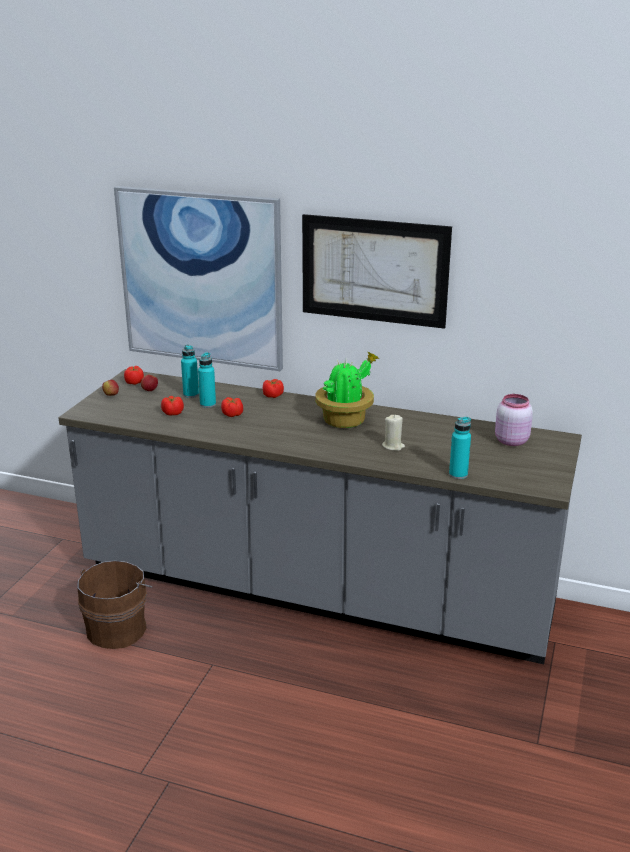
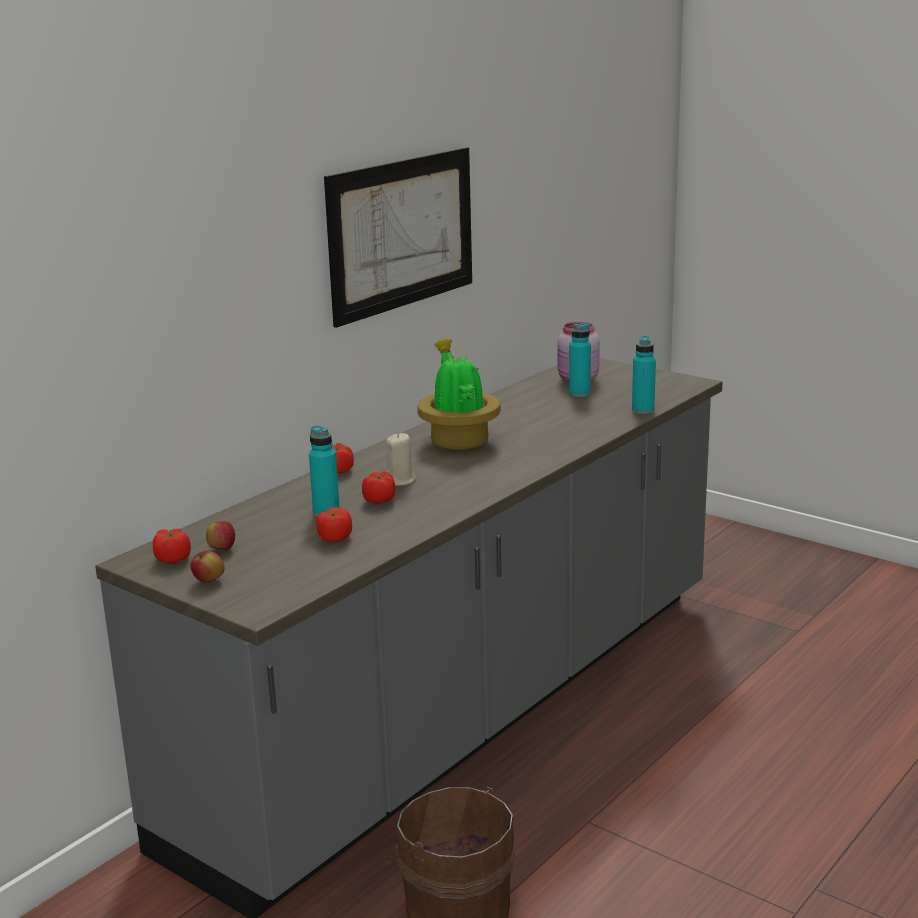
camera: 70 degrees left, 5 degrees down
picture [114,186,283,371] -> none
turquoise bottle [181,345,199,398] -> turquoise bottle moved to [569,323,591,397]
beige candle [382,414,405,451] -> beige candle moved to [386,433,416,486]

